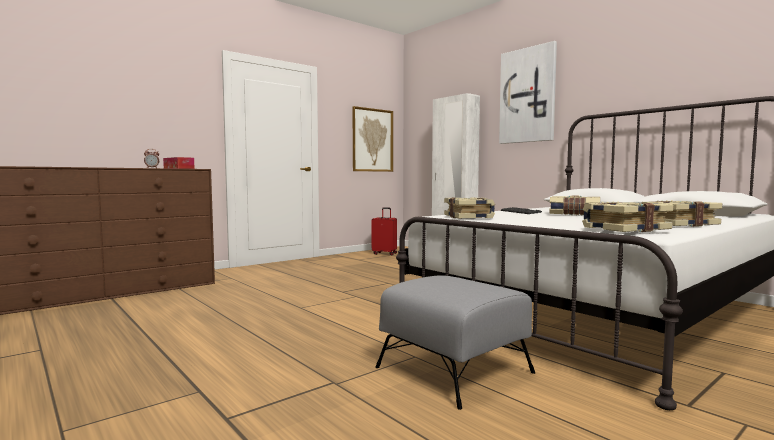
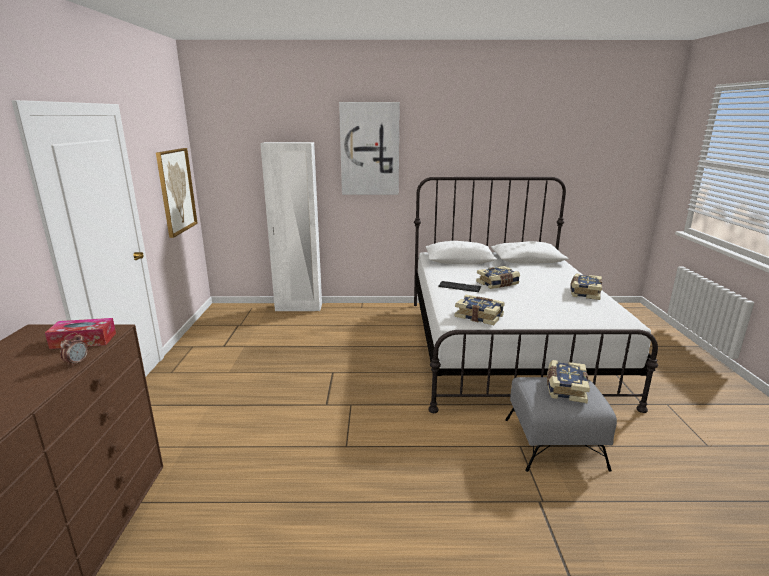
camera: 50 degrees left, 15 degrees up
red suitcase [372,207,397,256] -> none
book [582,202,673,232] -> book moved to [547,360,590,403]

